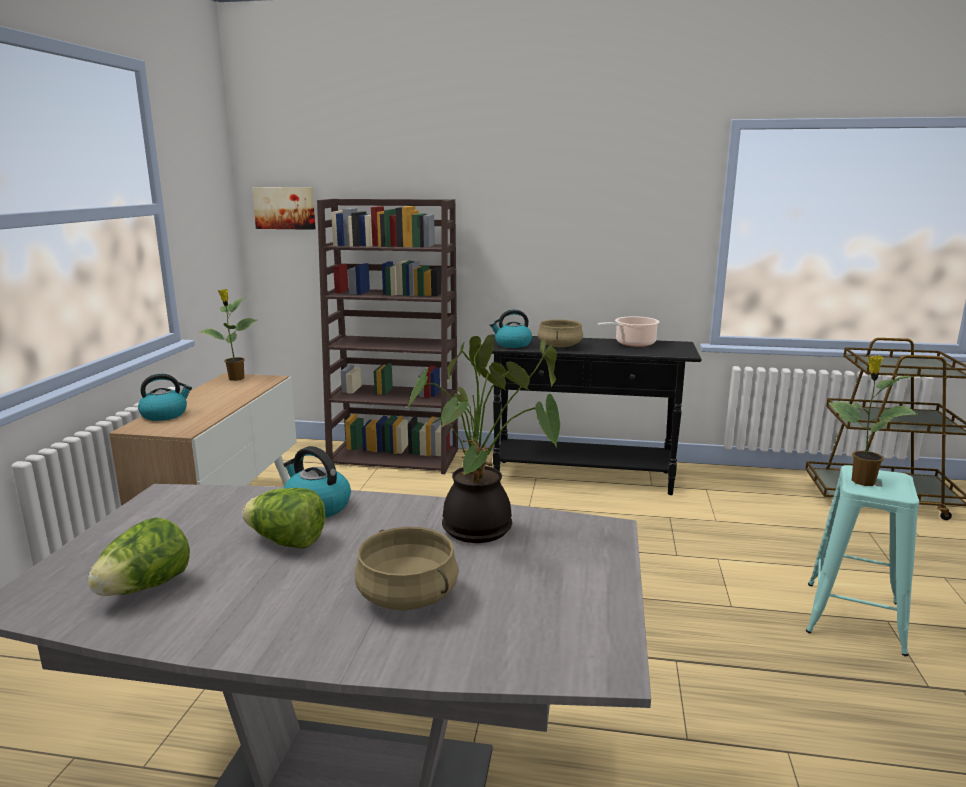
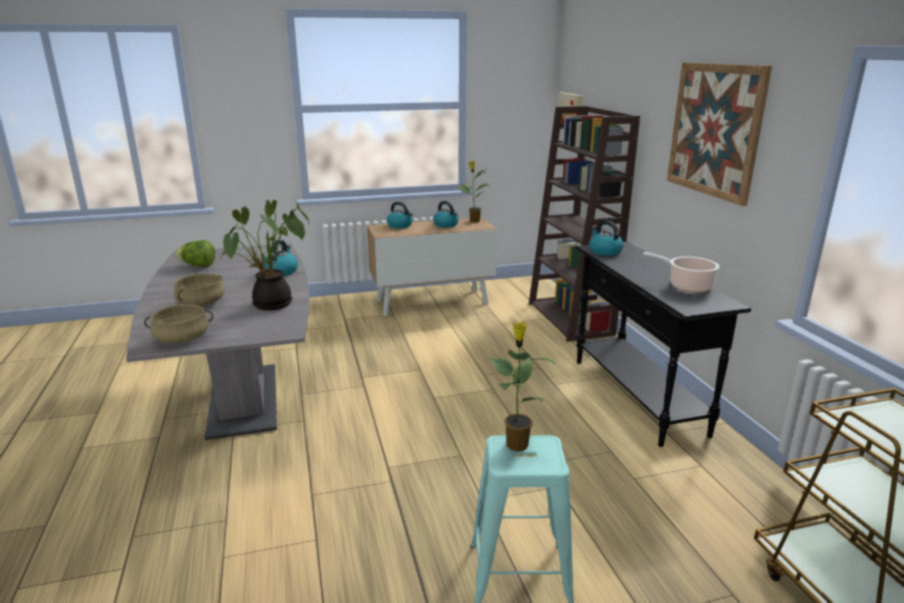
camera: 65 degrees right, 5 degrees up
lettuce [242,488,325,549] -> none
beige cooking pot [537,319,583,347] -> beige cooking pot moved to [144,304,213,343]
none -> kettle [433,201,459,228]
none -> picture [667,62,772,206]

